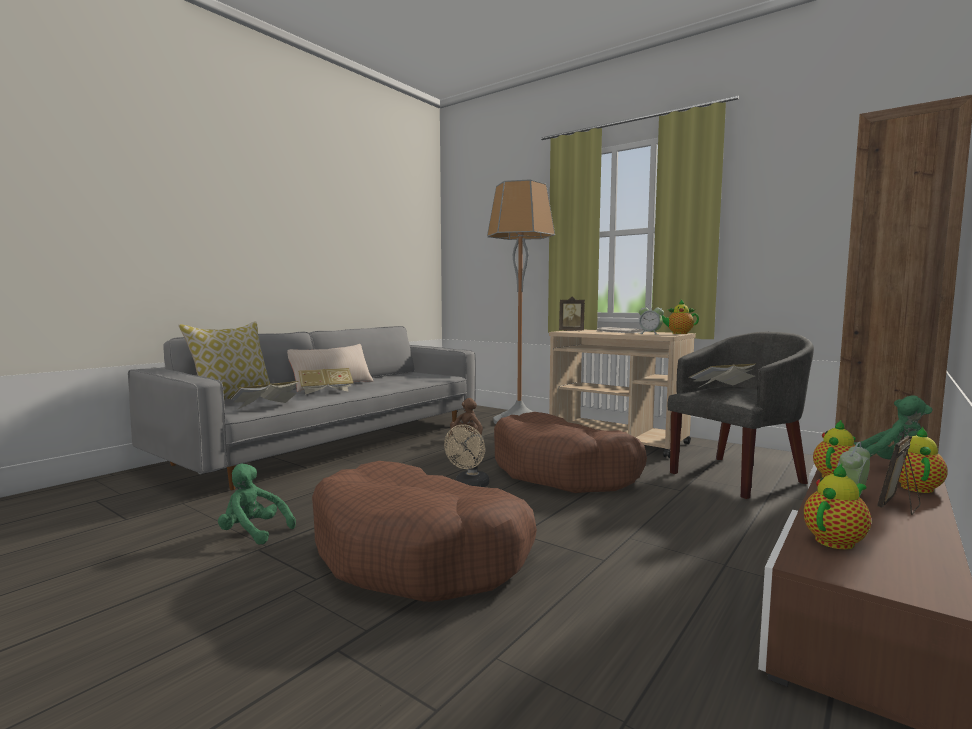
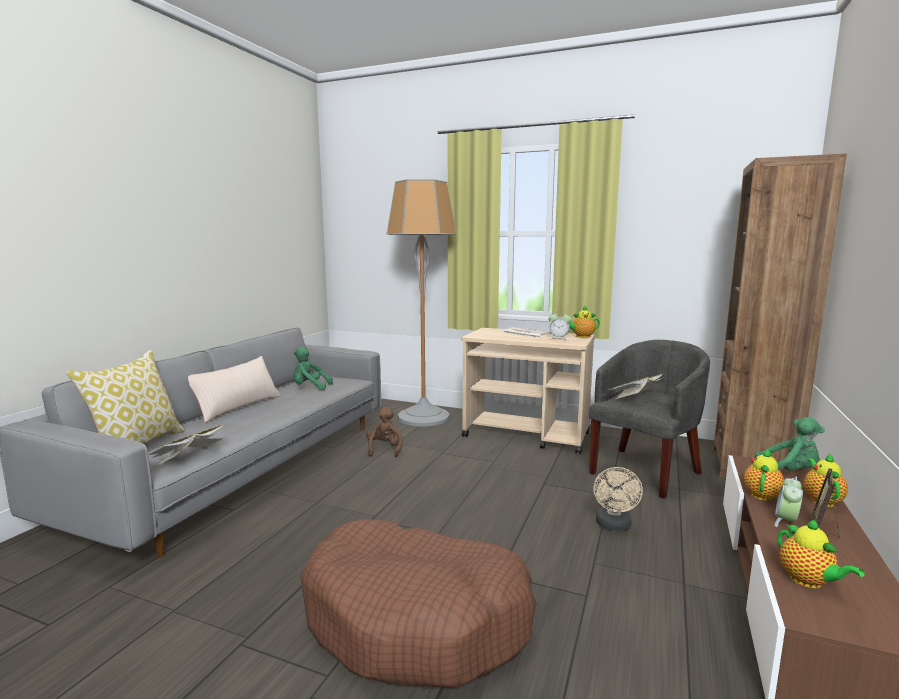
camera: 15 degrees left, 5 degrees up
green plush toy [218,464,296,545] -> green plush toy moved to [293,347,333,390]
book [298,368,353,395] -> none
beige fan [444,425,489,487] -> beige fan moved to [593,467,643,531]
brown dog bed [494,412,647,493] -> none
picture frame [559,296,585,331] -> none
teapot [804,463,871,550] -> teapot turned 120 degrees clockwise [778,520,865,588]

